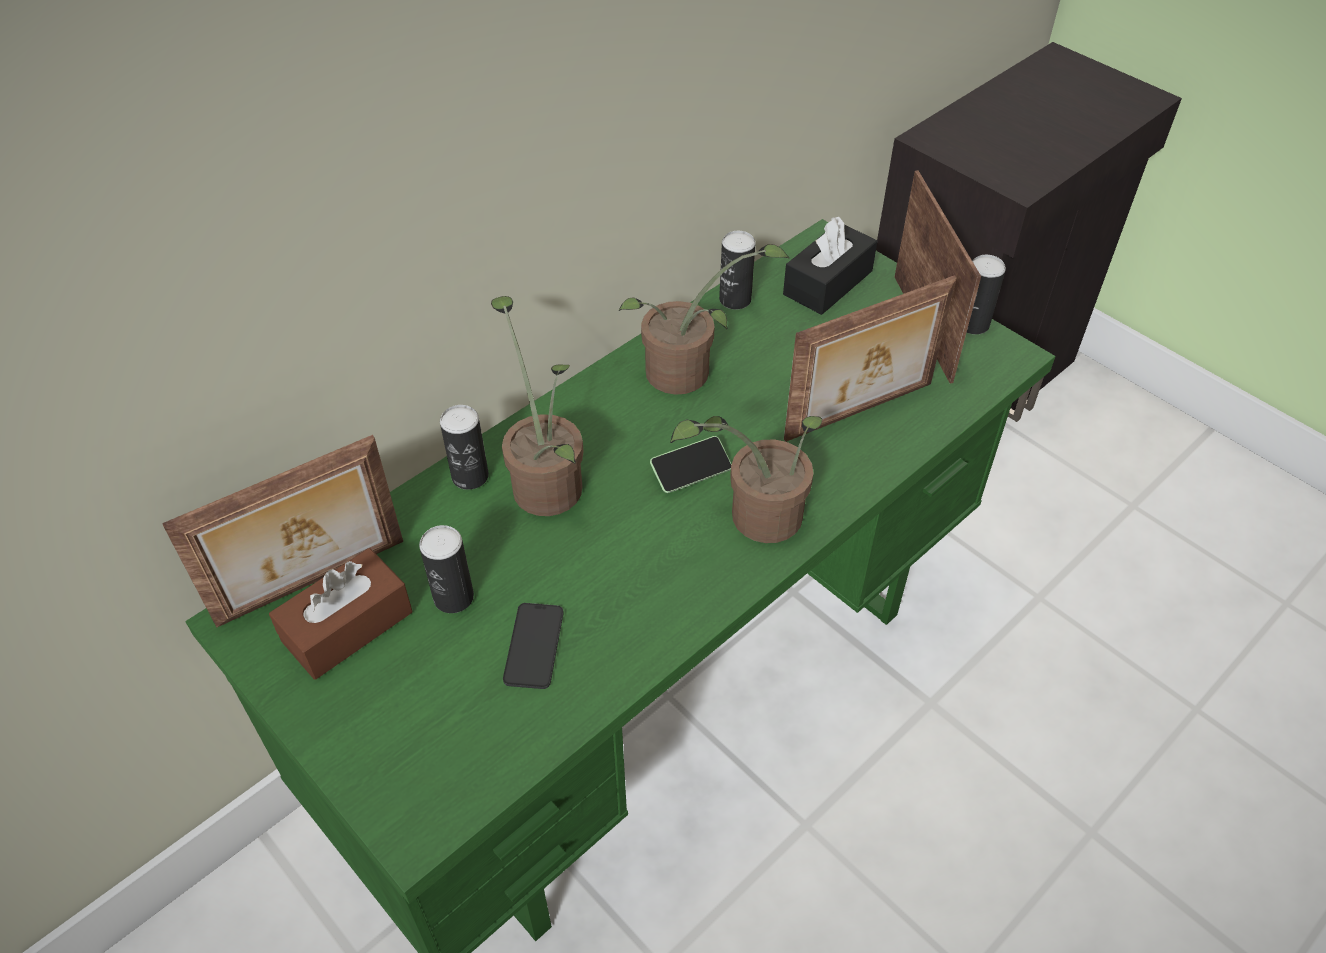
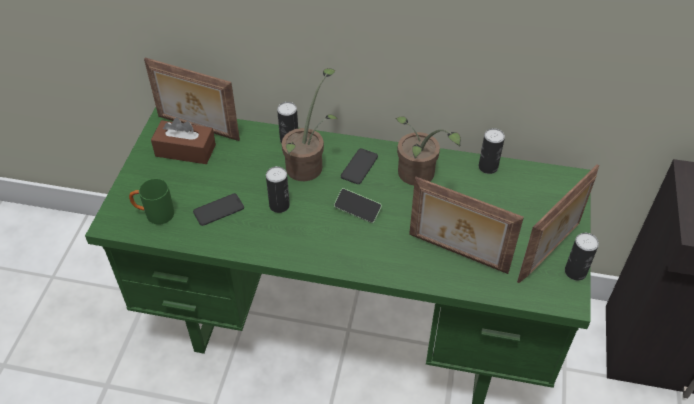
camera: 55 degrees right, 0 degrees up
can [419,525,474,613] -> can moved to [266,166,290,213]
potted plant [670,416,822,543] -> none
black tissue box [783,217,878,315] -> none
none -> green mug [129,179,174,225]
none -> phone [341,148,378,184]

